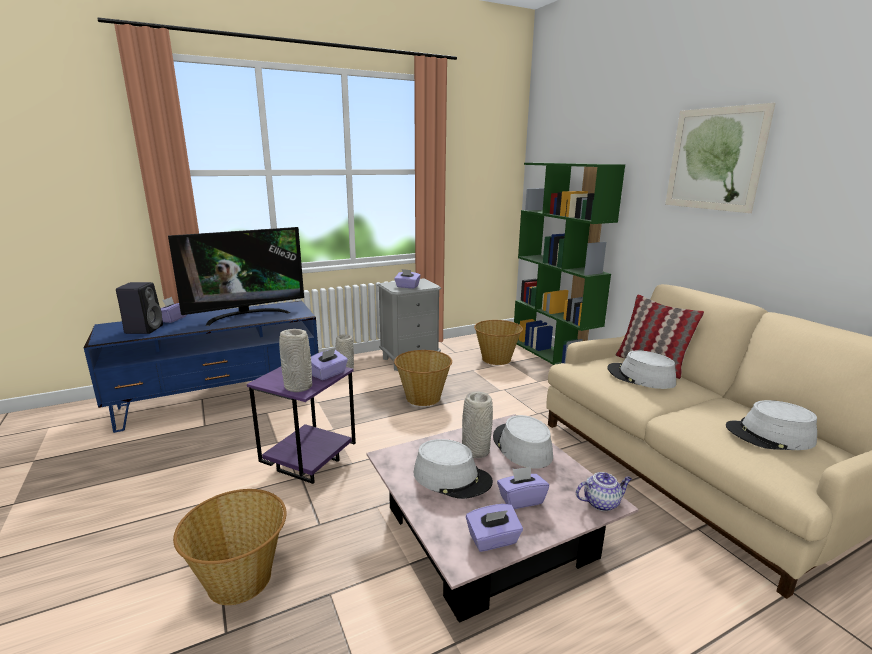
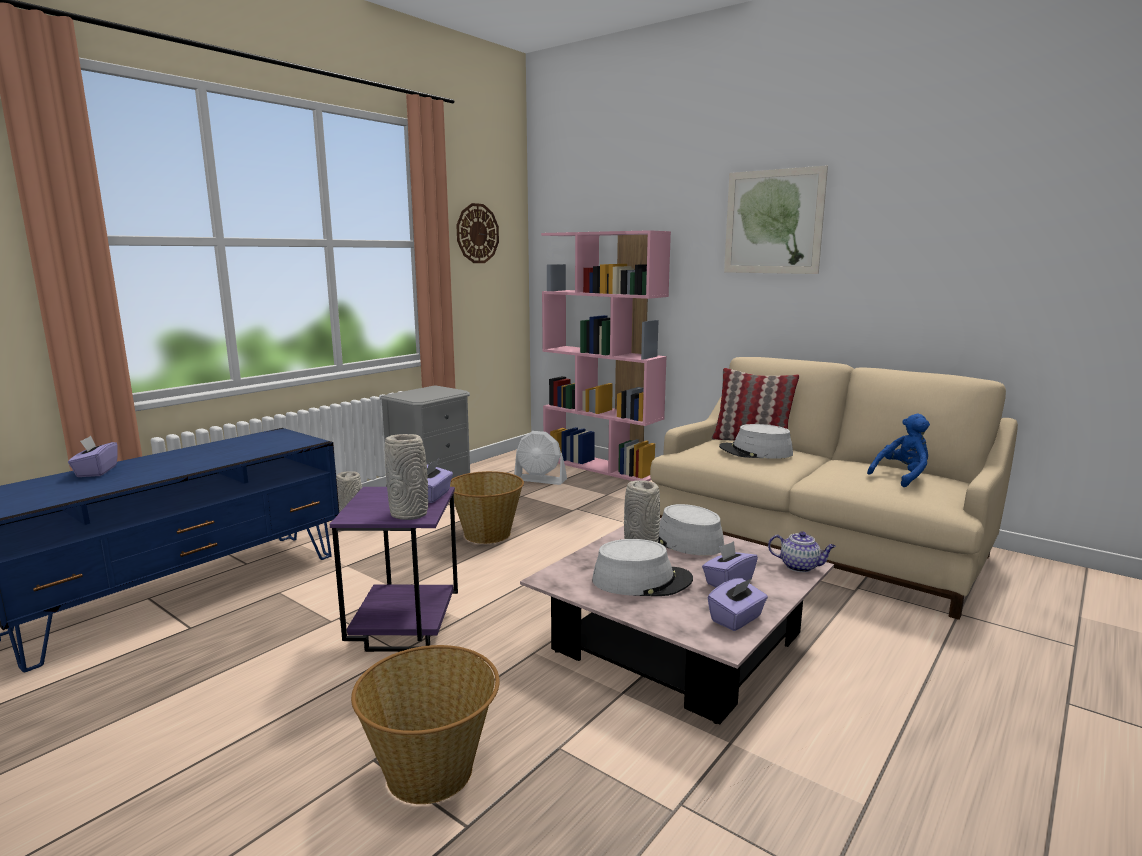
camera: 25 degrees left, 5 degrees down
black speaker [116,282,163,334] -> none
television [168,227,304,326] -> none
purple tissue box [394,269,421,289] -> none
basket [474,320,523,365] -> white fan [514,431,567,485]
green bookcase [514,163,625,365] -> pink bookcase [541,230,671,481]
teapot [576,472,632,511] -> teapot turned 60 degrees clockwise [768,531,836,572]
grey hat [726,400,817,450] -> blue plush toy [867,414,930,487]
none -> wall clock [456,203,499,263]

